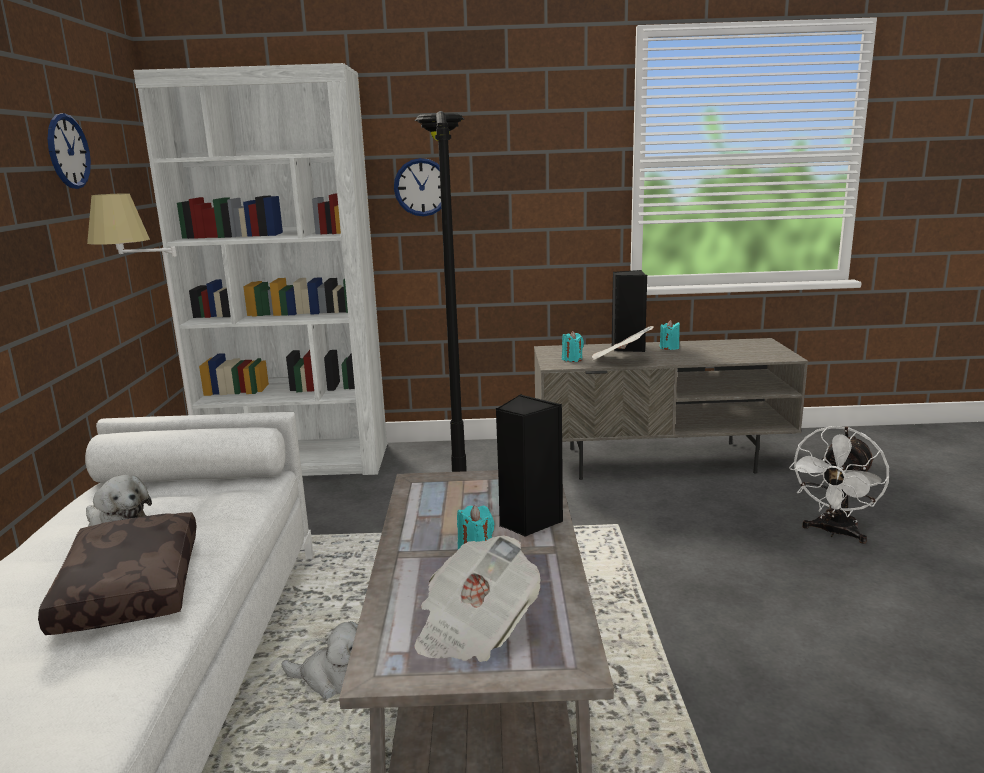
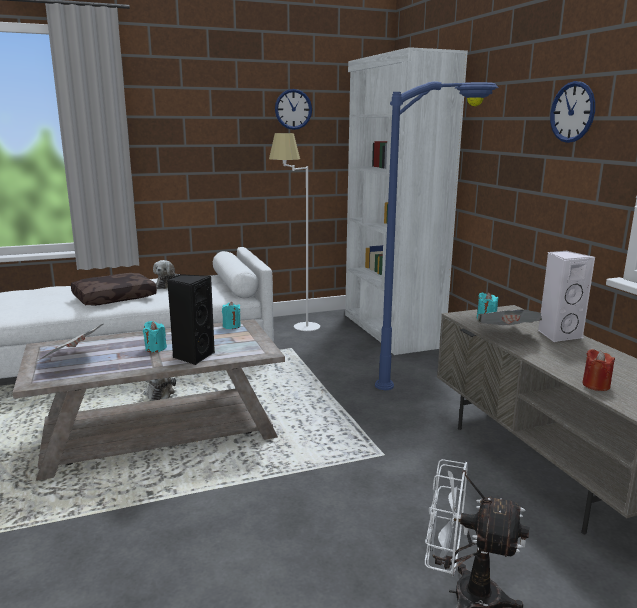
camera: 70 degrees right, 0 degrees up
wall clock [394,158,441,216] -> wall clock moved to [550,81,595,143]
black floor lamp [414,111,467,472] -> blue floor lamp [375,81,499,390]
black speaker [612,270,647,352] -> white speaker [538,251,595,342]
turquoise candle [660,320,680,350] -> turquoise candle moved to [222,302,241,329]
none -> red candle [582,349,615,391]

